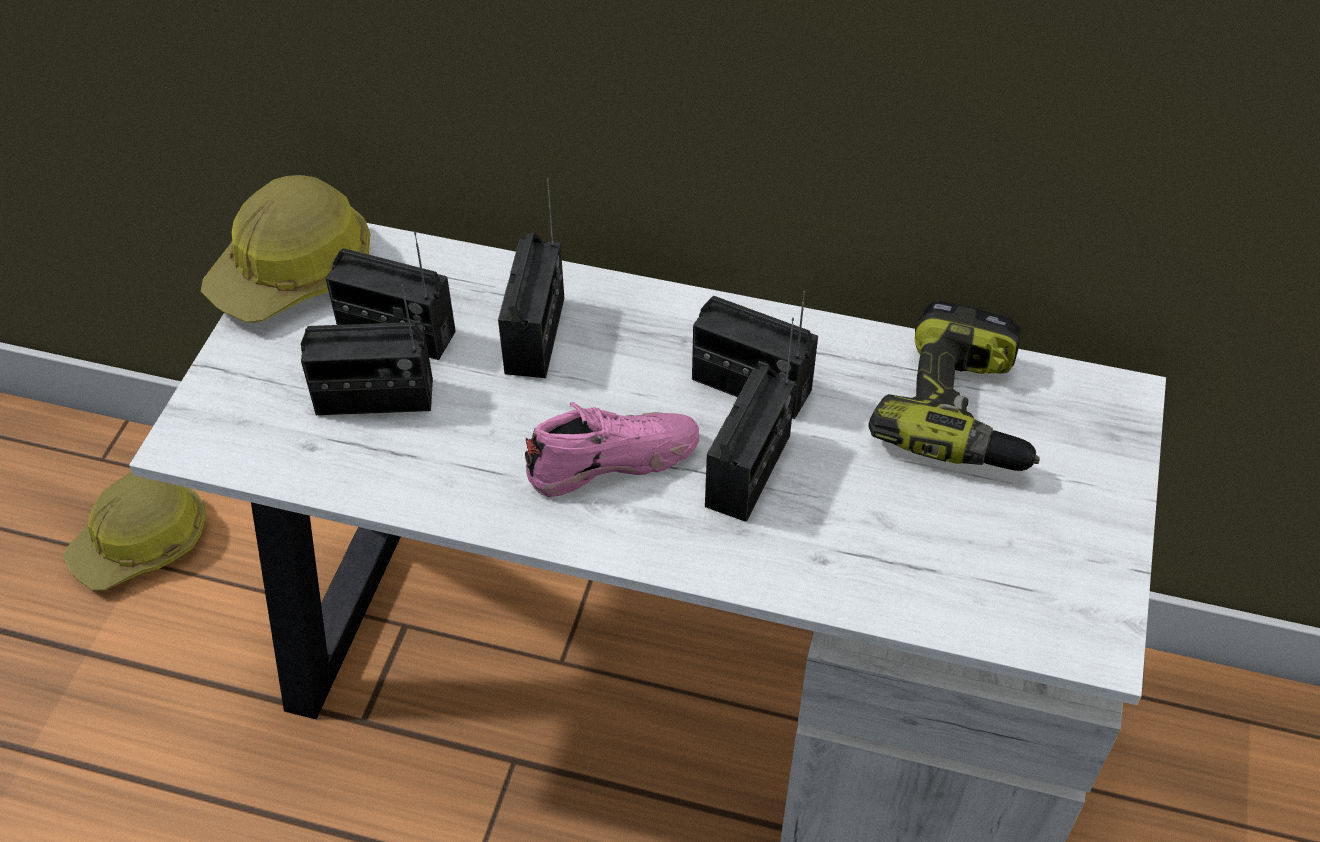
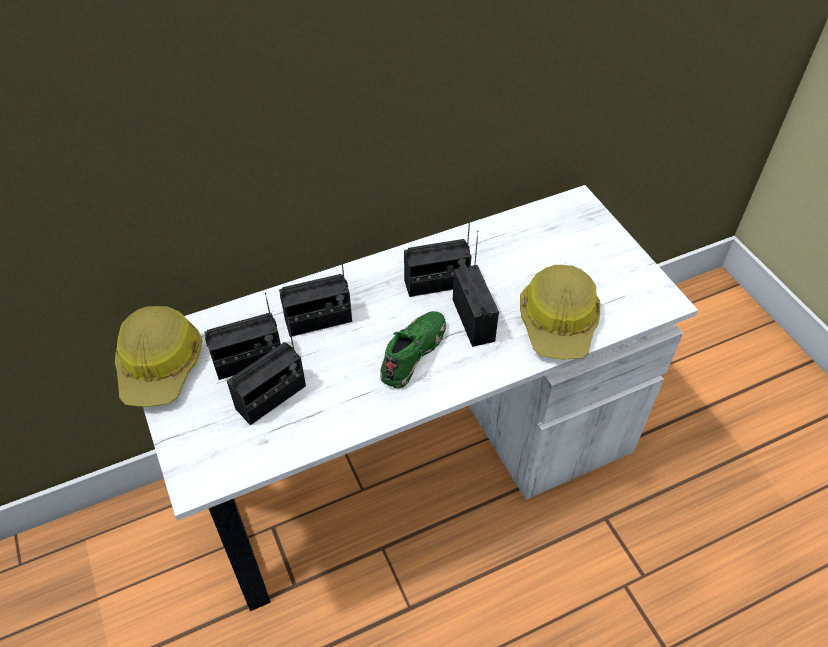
camera: 40 degrees left, 0 degrees up
hard hat [63,472,206,591] -> hard hat moved to [520,265,600,359]
radio [498,178,564,378] -> radio turned 105 degrees clockwise [279,252,352,337]
pink shoe [525,402,699,497] -> green shoe [380,311,446,388]
power drill [868,301,1040,471] -> none

